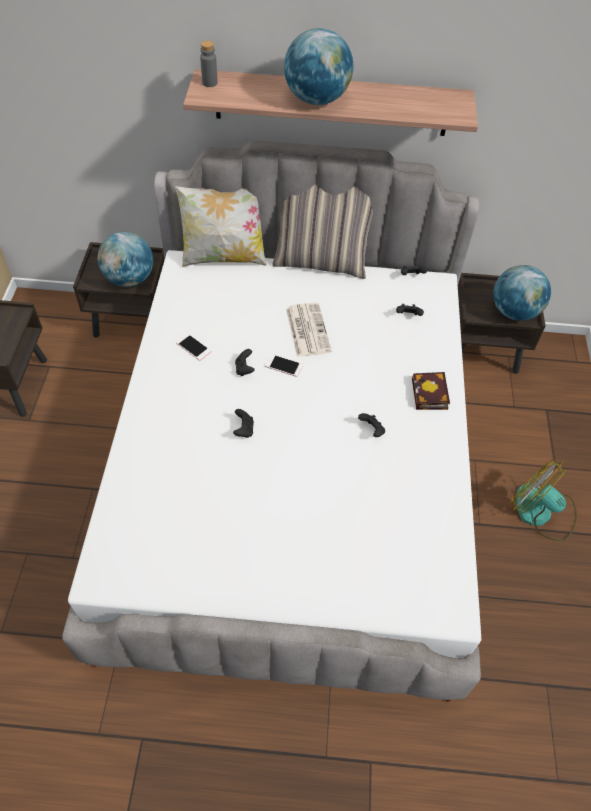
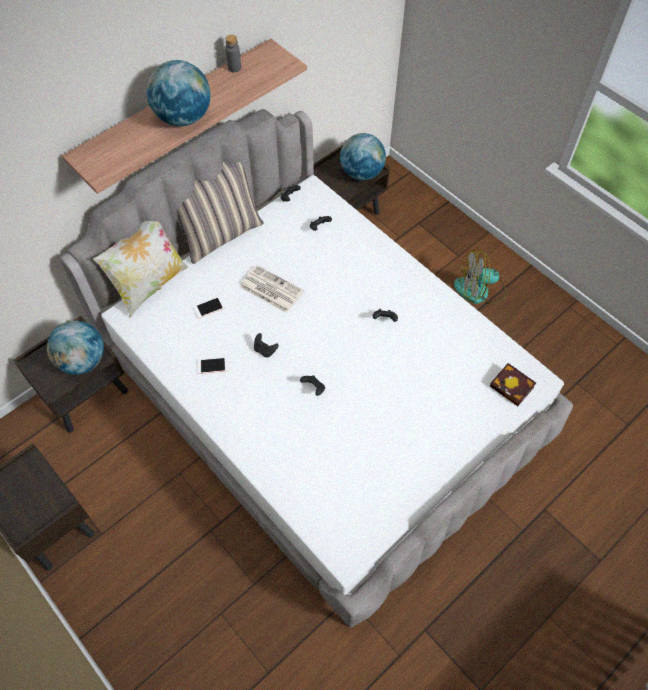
camera: 45 degrees left, 5 degrees up
grey bottle [200,41,218,87] -> grey bottle moved to [225,35,241,72]
phone [265,354,303,377] -> phone moved to [193,297,226,319]
book [412,372,450,410] -> book moved to [490,363,536,406]

